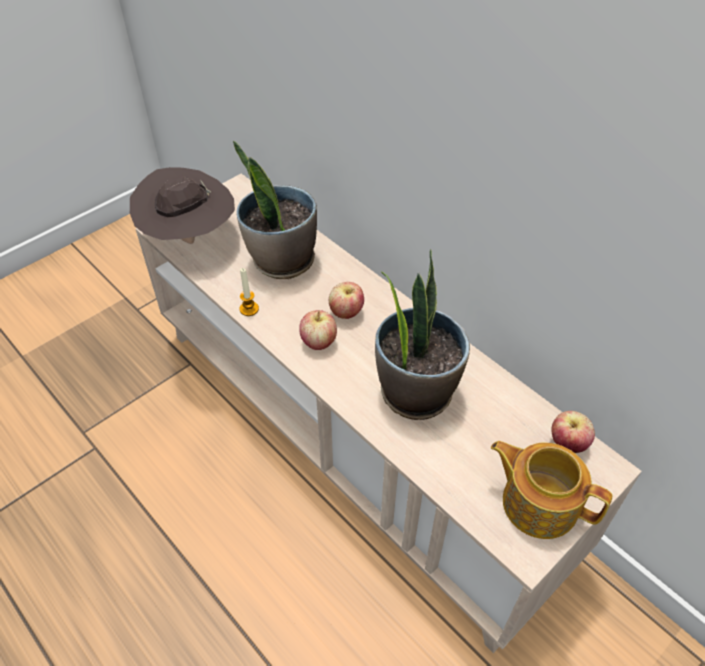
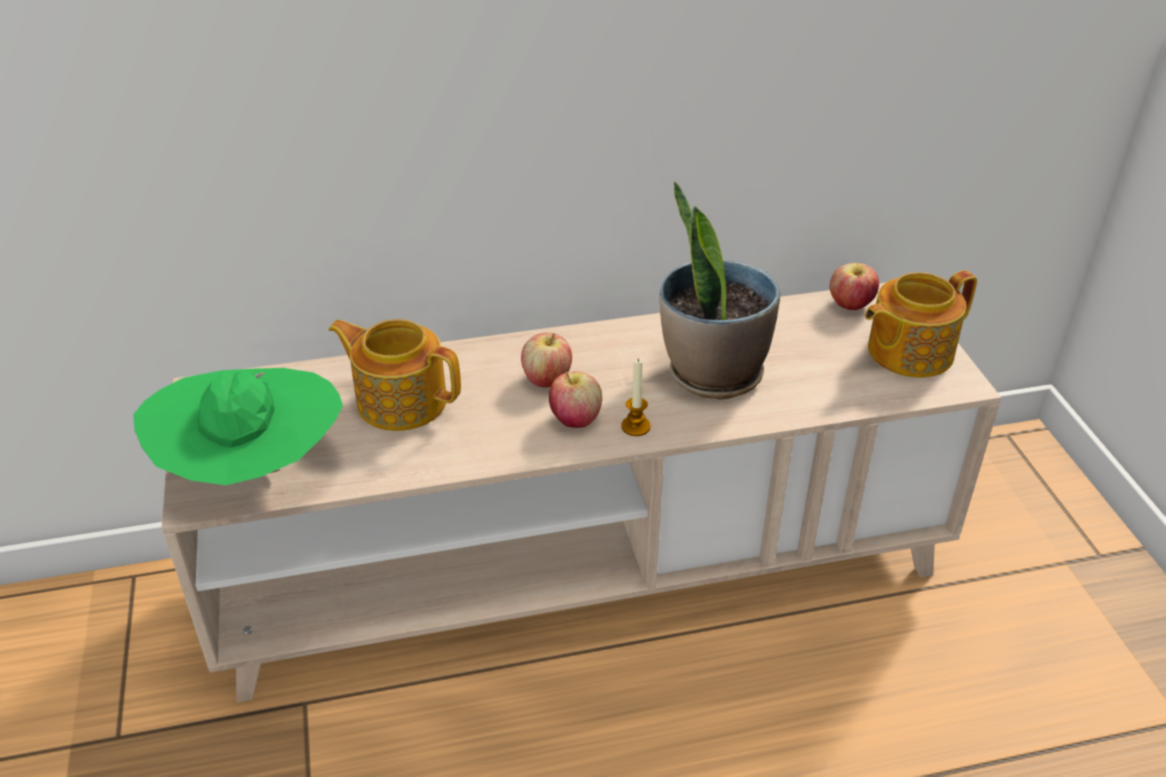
camera: 60 degrees left, 10 degrees down
brown hat [130,167,235,244] -> green hat [133,368,343,485]
potted plant [233,141,317,279] -> teapot [328,319,461,431]
candle [240,268,259,316] -> candle moved to [621,358,650,436]

